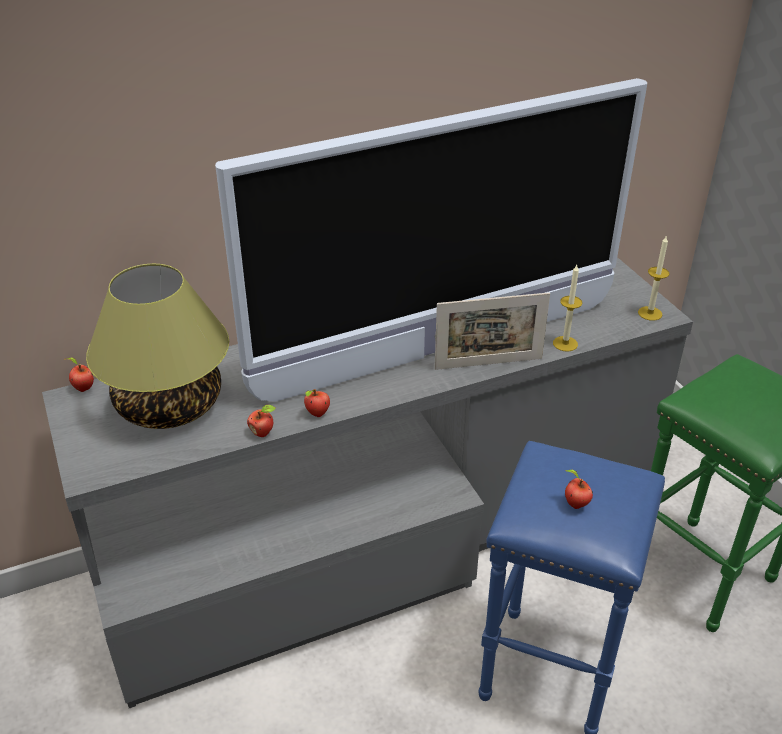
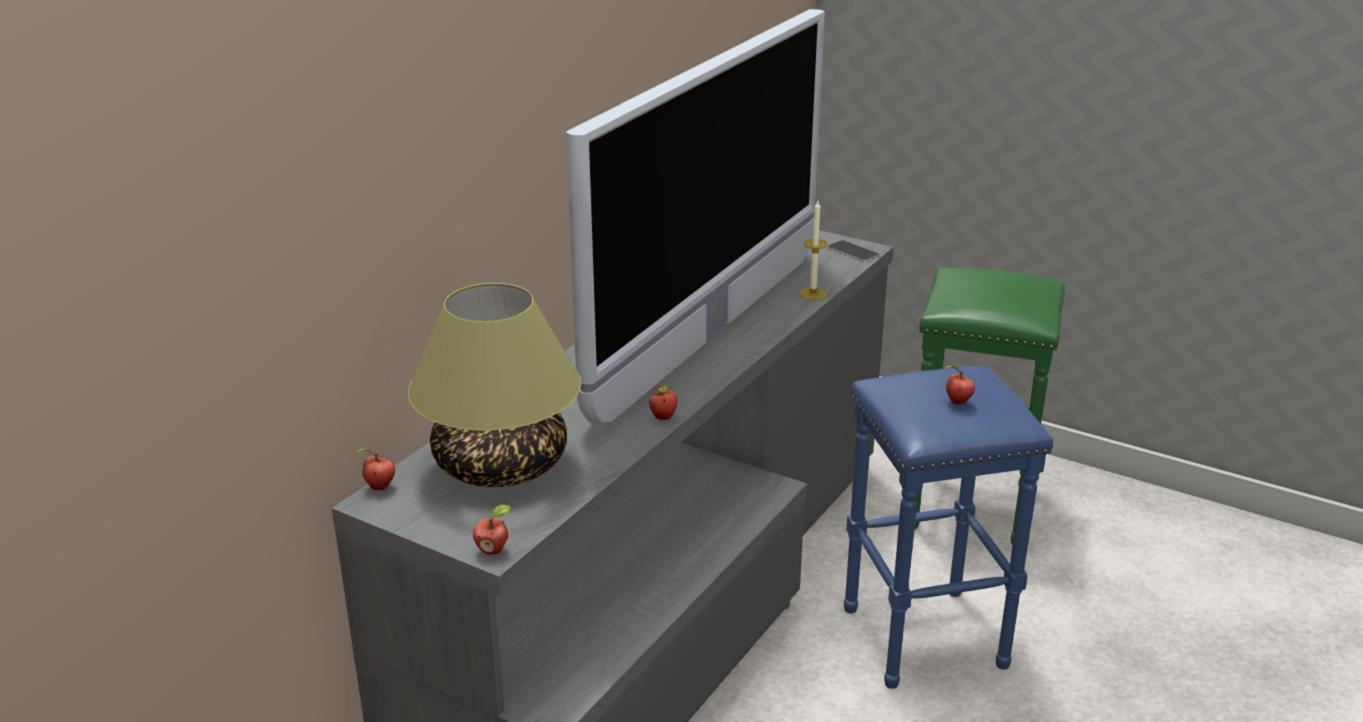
camera: 35 degrees left, 10 degrees down
apple [247,405,276,437] -> apple moved to [473,505,510,555]
picture frame [434,292,550,370] -> none
candle [638,235,670,321] -> phone [827,240,880,262]

